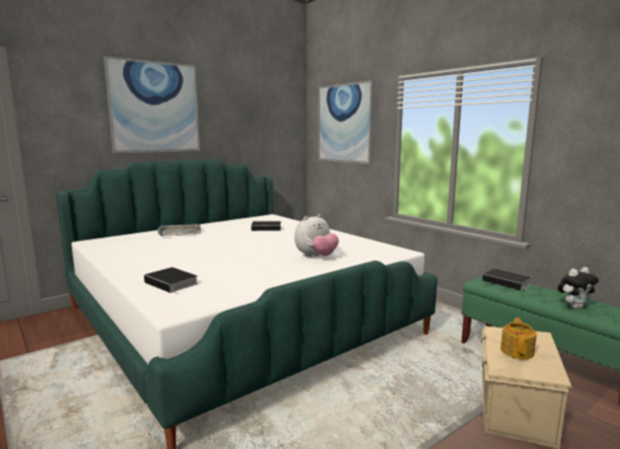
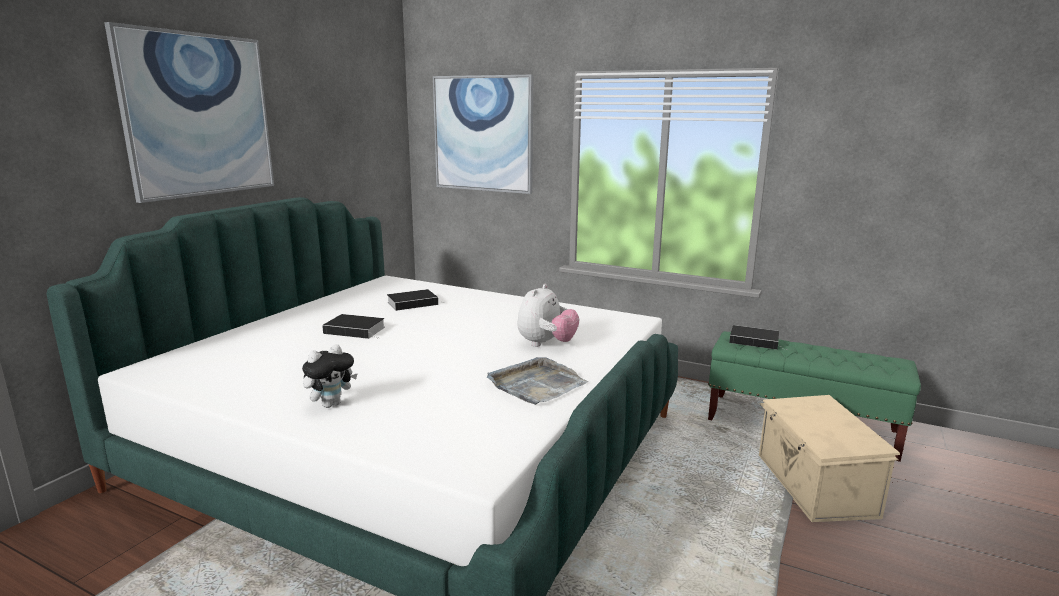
camera: 25 degrees left, 5 degrees up
book [144,267,198,294] -> book moved to [322,314,385,339]
grey tray [157,224,201,236] -> grey tray moved to [487,357,588,405]
teapot [501,317,537,359] -> none
plush toy [558,267,599,309] -> plush toy moved to [302,344,358,408]

